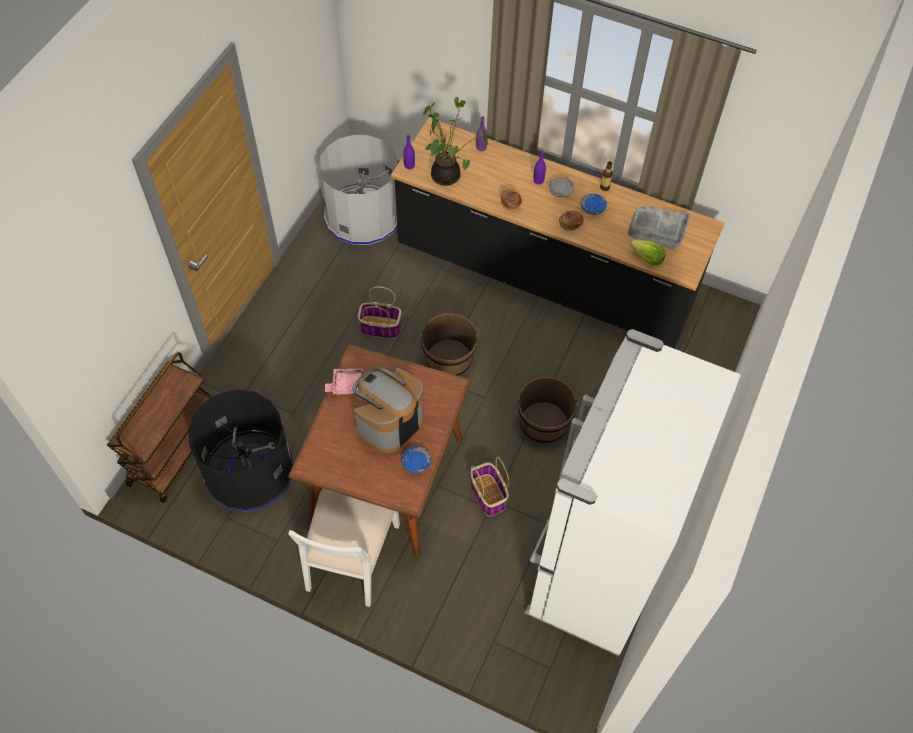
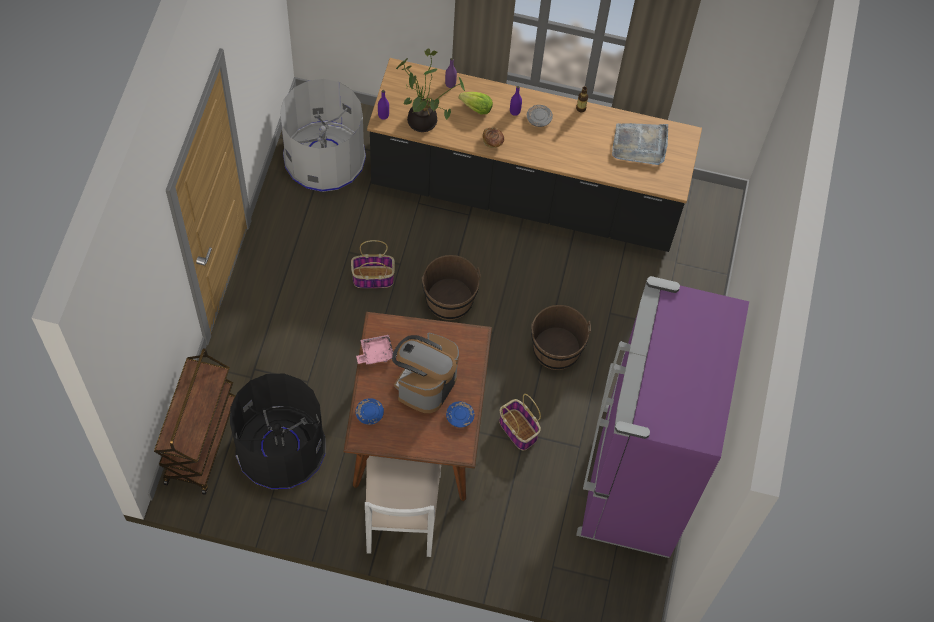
camera: 15 degrees left, 5 degrees up
white fridge [525,329,741,656] -> purple fridge [576,276,749,558]
bread [559,211,584,231] -> none
blue plate [580,194,607,215] -> blue plate moved to [356,398,384,425]
lettuce [630,240,666,266] -> lettuce moved to [459,92,493,114]

